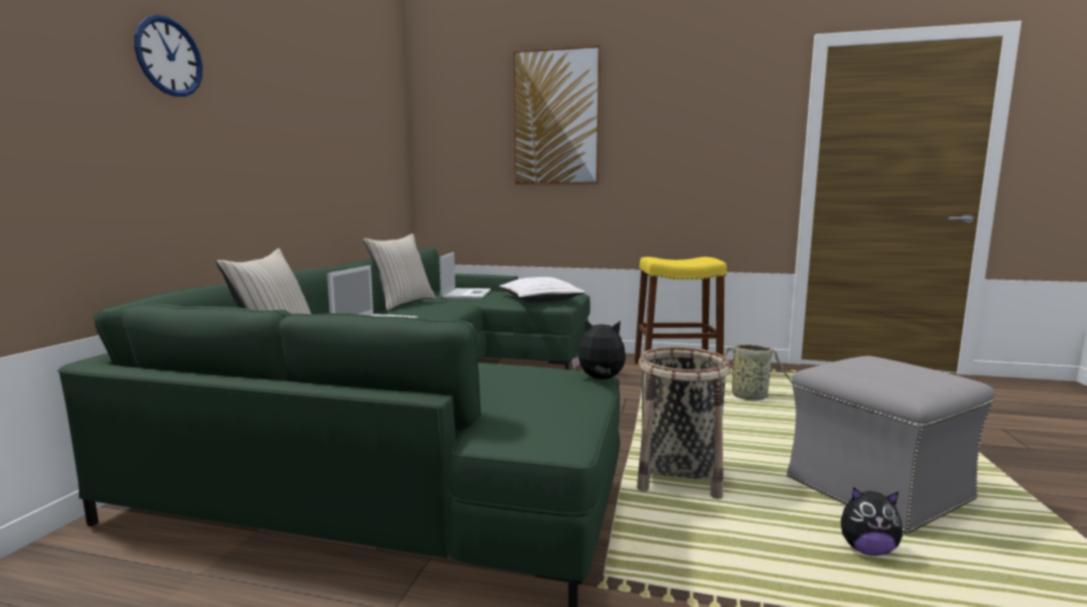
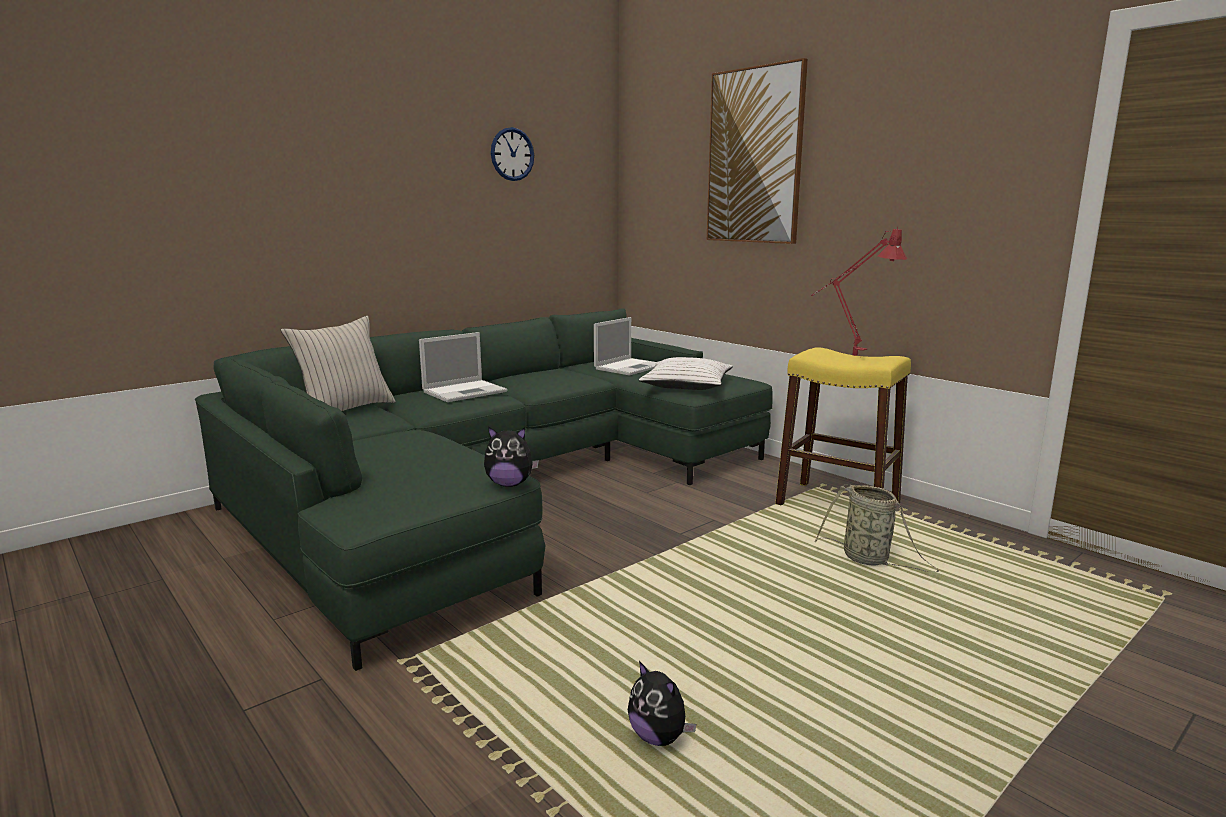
camera: 35 degrees right, 5 degrees up
wall clock [134,15,203,97] -> wall clock moved to [491,127,534,181]
beige pillow [363,234,436,311] -> none
plush toy [572,319,626,379] -> plush toy turned 135 degrees clockwise [484,427,539,487]
basket [637,347,730,499] -> none
grey ottoman [787,356,995,534] -> none
none -> red table lamp [812,227,907,356]

